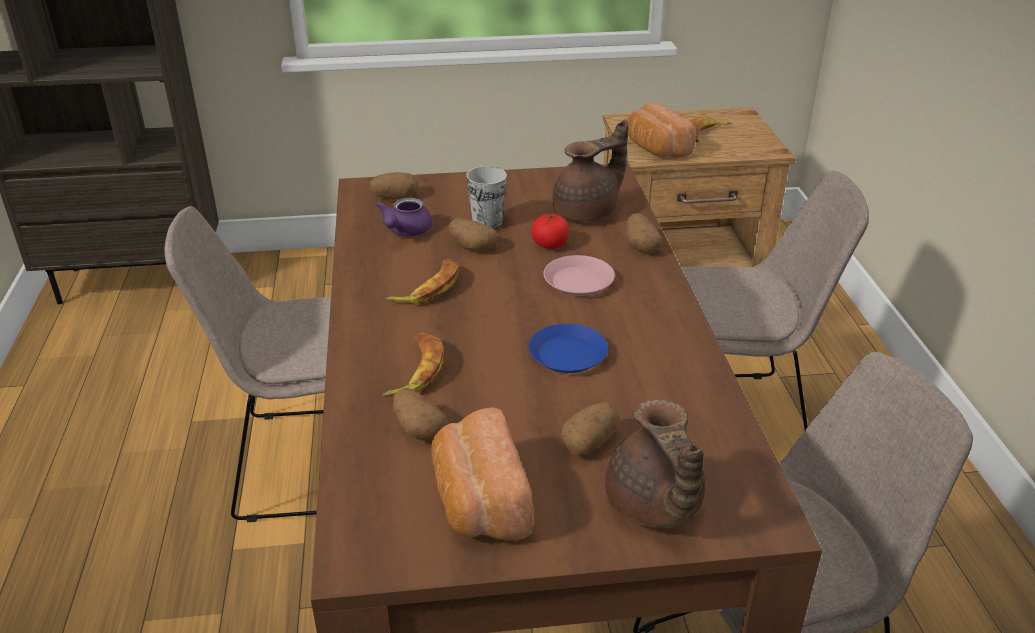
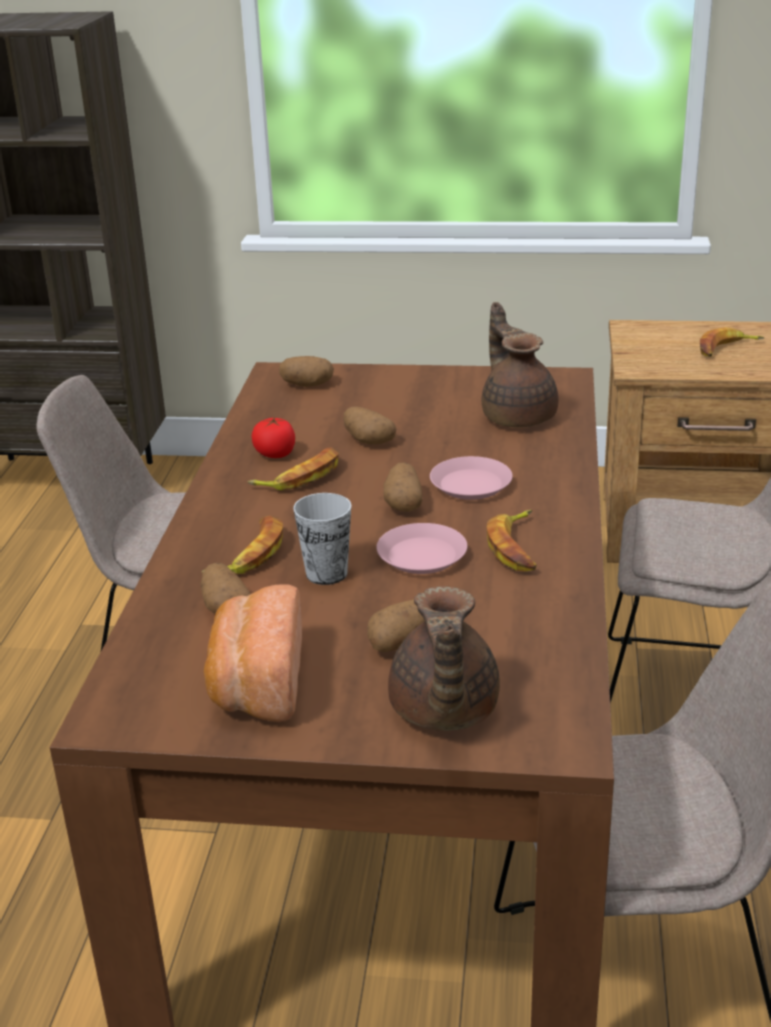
camera: 15 degrees right, 5 degrees down
purple teapot [376,198,432,236] -> none
cup [466,166,507,230] -> cup moved to [293,493,351,585]
blue plate [529,324,608,373] -> pink plate [376,523,467,574]
tomato [531,213,569,249] -> tomato moved to [252,417,295,458]
brown teapot [552,119,628,222] -> brown teapot turned 90 degrees counterclockwise [482,302,559,427]
potato [626,213,662,252] -> potato moved to [383,462,423,512]
bread [627,102,696,158] -> none
none -> banana [487,510,536,571]

